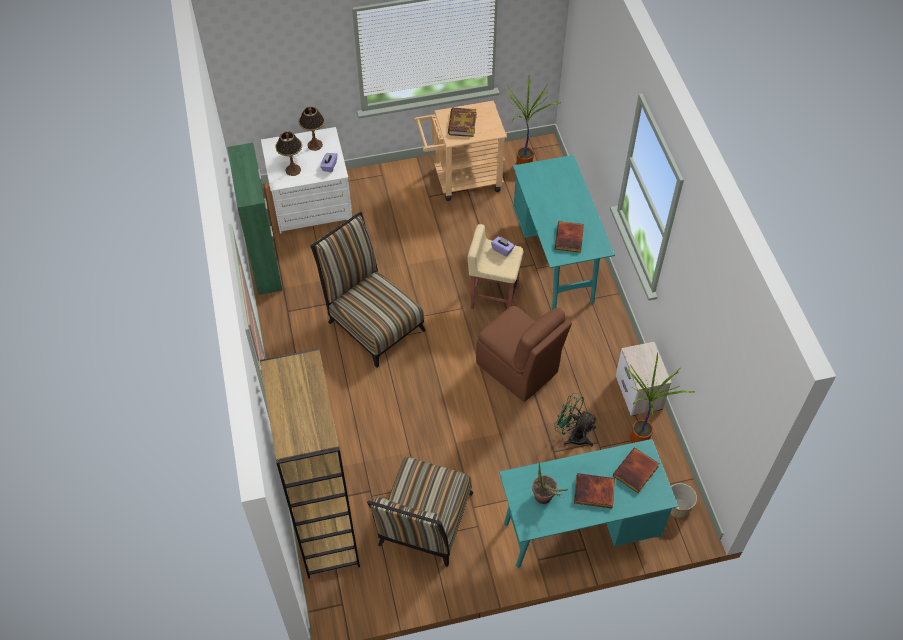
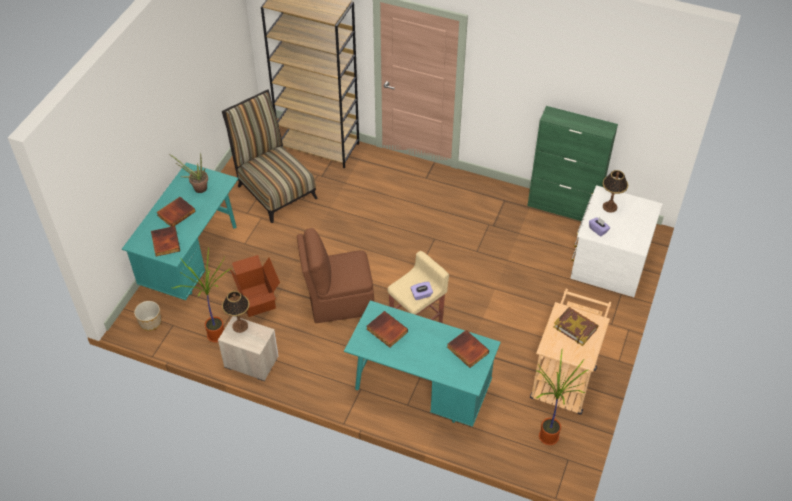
camera: 125 degrees right, 5 degrees down
table lamp [298,106,325,151] -> table lamp moved to [222,291,250,333]
chair [311,211,426,368] -> none
green fan [554,393,598,447] -> cardboard box [230,255,280,317]
none -> book [447,330,489,368]

